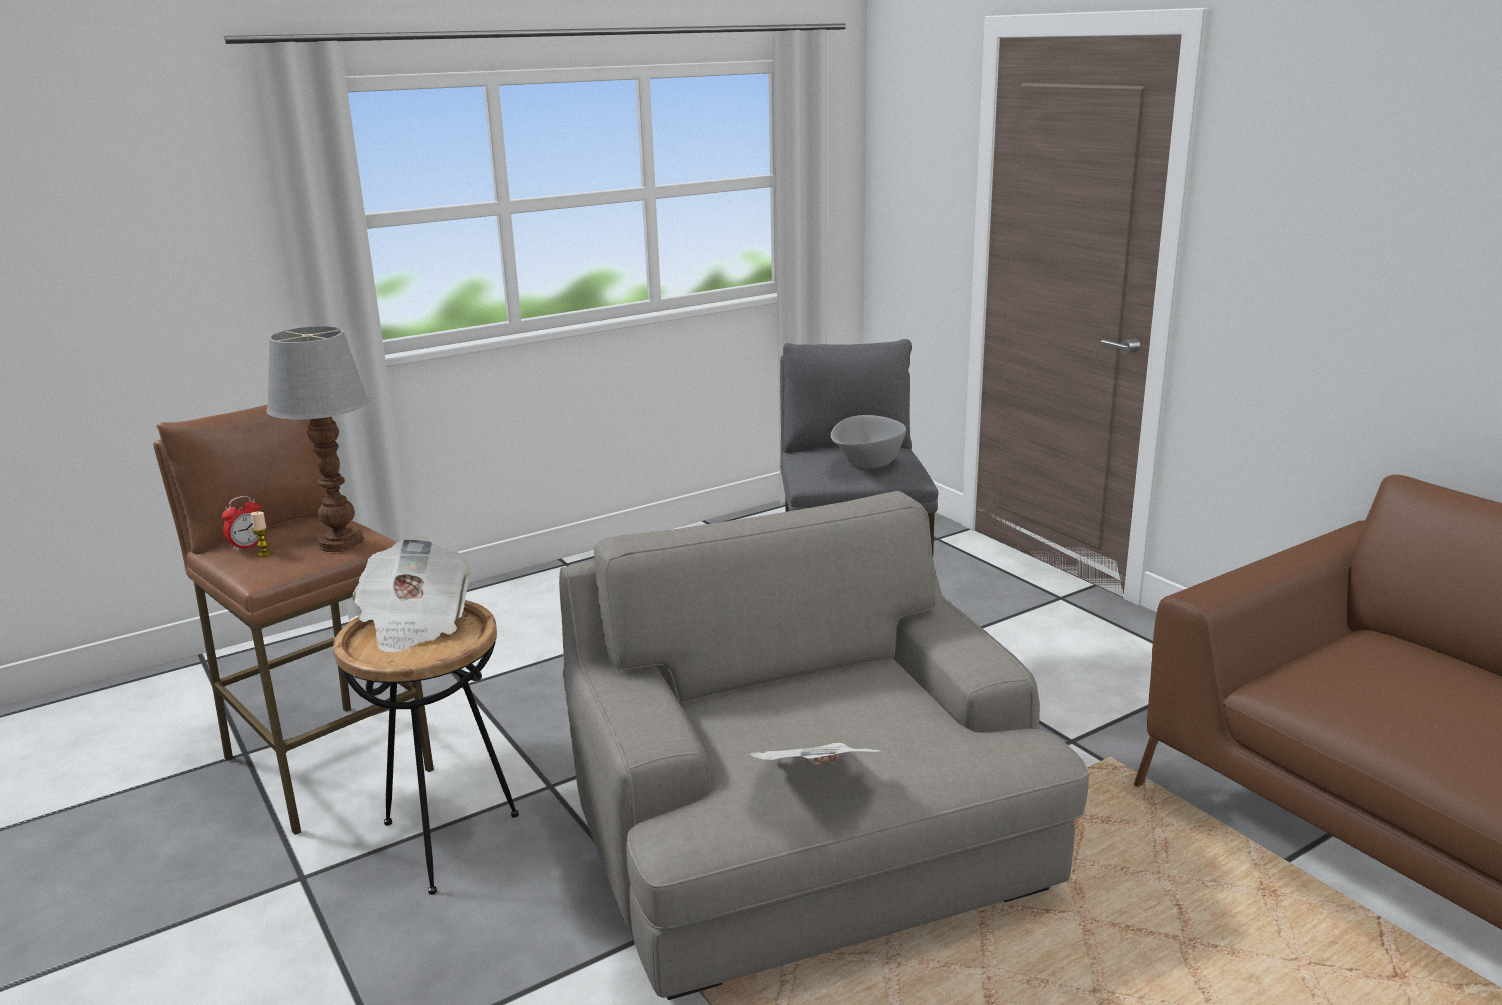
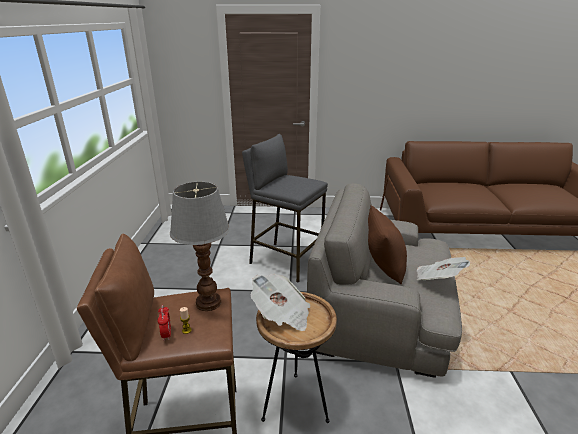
camera: 55 degrees left, 5 degrees up
grey bowl [831,415,906,468] -> none
none -> brown pillow [368,205,407,285]

